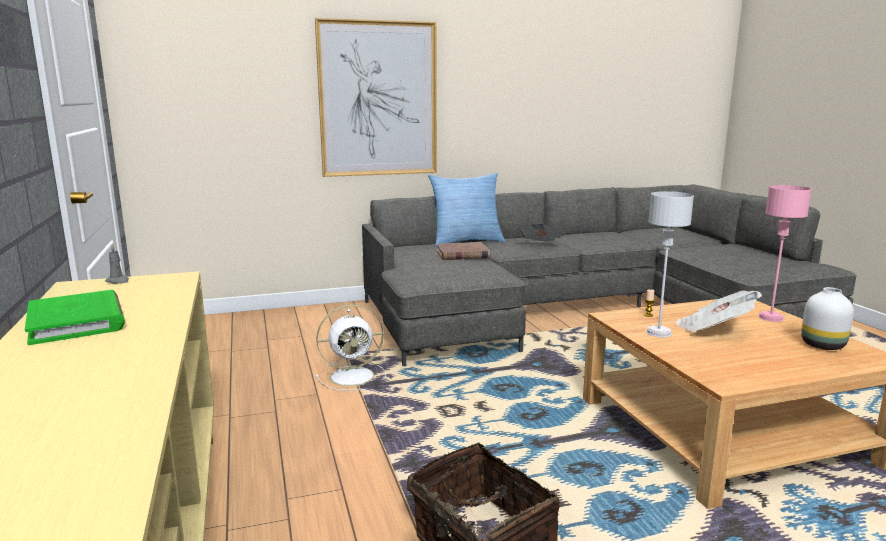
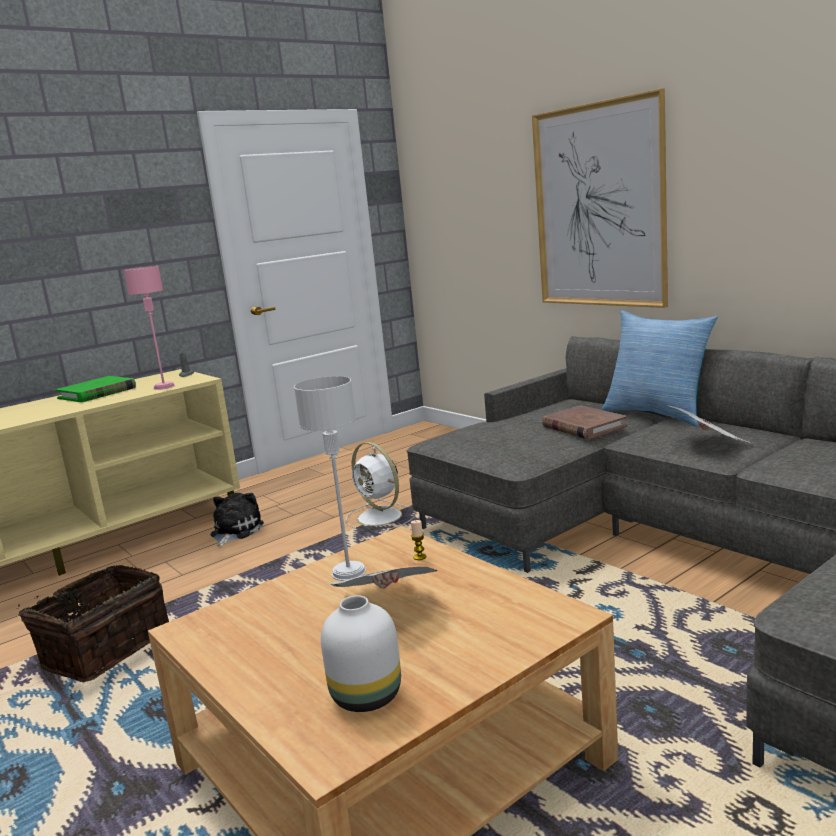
camera: 70 degrees right, 0 degrees up
pink table lamp [758,185,812,322] -> pink table lamp moved to [123,266,175,390]
none -> plush toy [210,492,264,547]

